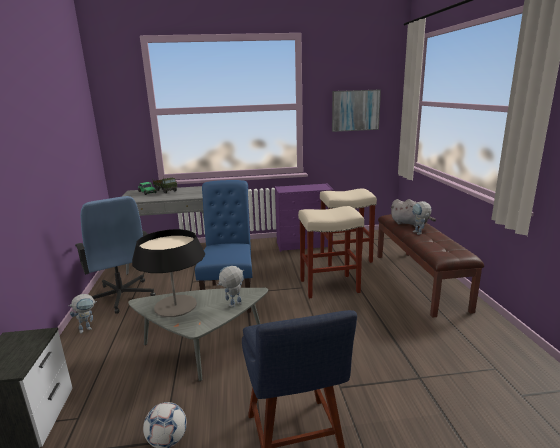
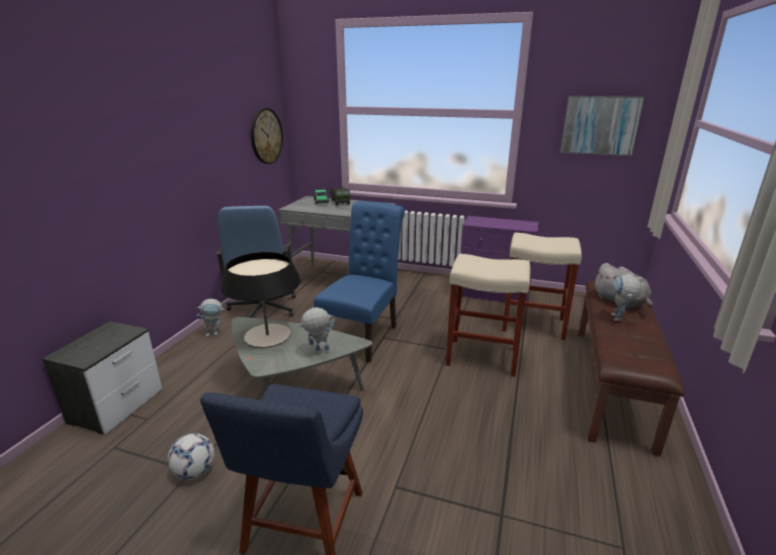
camera: 25 degrees right, 5 degrees up
none -> wall clock [251,108,283,164]

